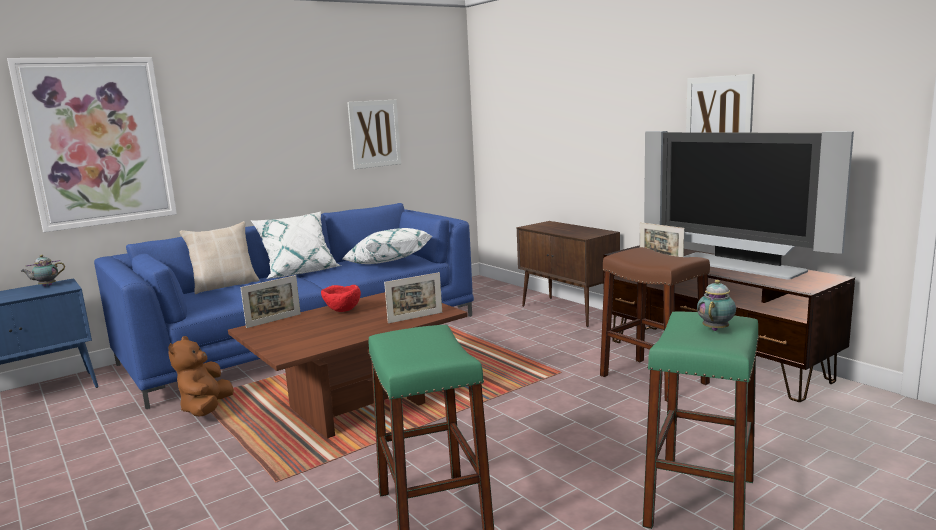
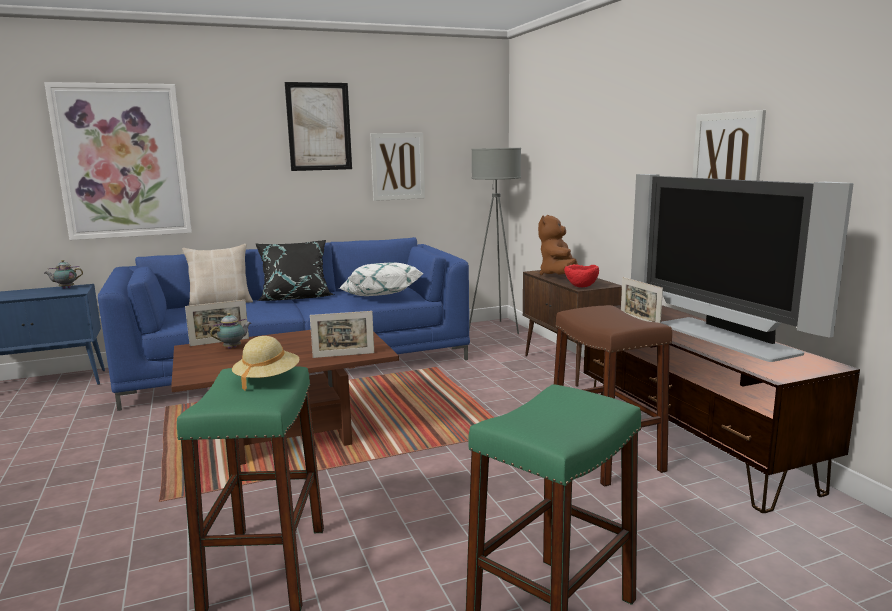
camera: 15 degrees right, 0 degrees up
brown plush toy [168,336,234,416] -> brown plush toy moved to [538,215,578,275]
white pillow [251,212,341,279] -> black pillow [255,240,334,301]
red bowl [321,285,361,312] -> red bowl moved to [564,264,599,287]
teapot [697,280,736,331] -> teapot moved to [210,313,251,349]
none -> beige hat [232,336,300,391]
none -> picture [285,82,352,171]
none -> grey floor lamp [469,148,521,334]

